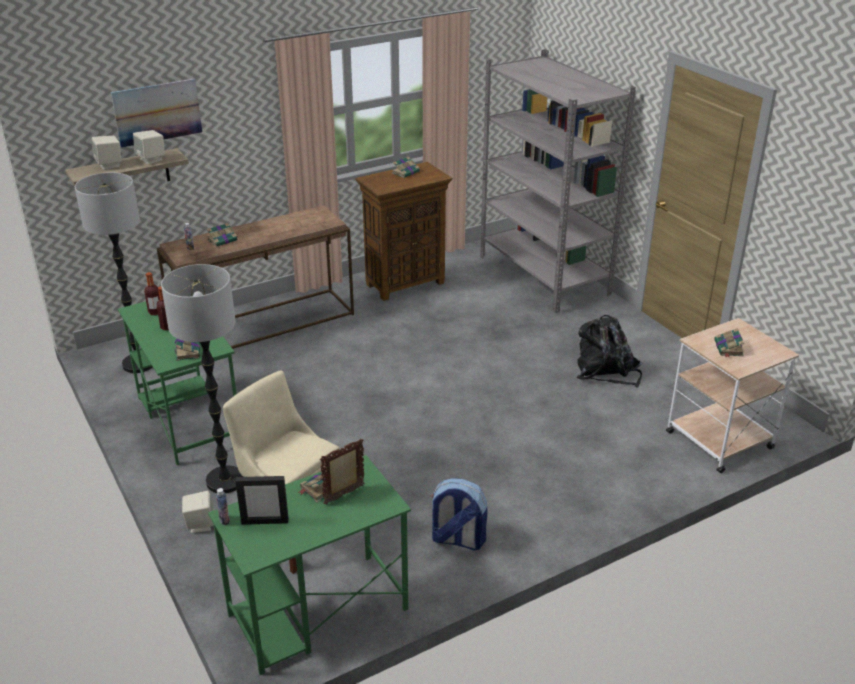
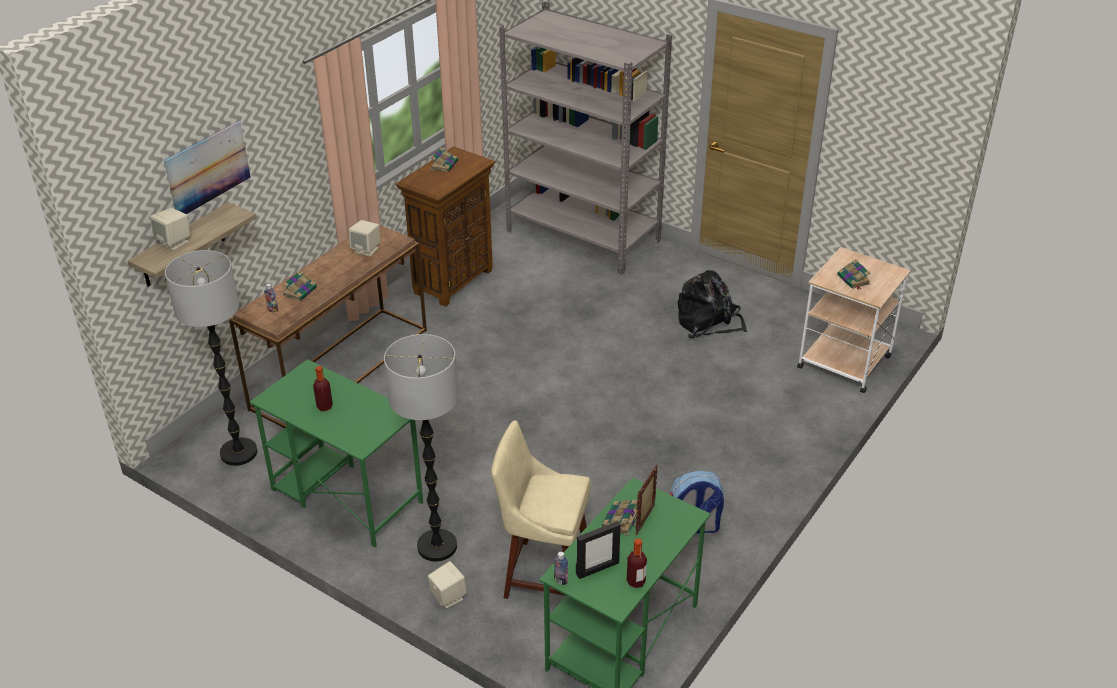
camera: 25 degrees left, 5 degrees up
beige speaker [133,130,165,164] -> beige speaker moved to [349,220,380,256]
bottle [144,272,160,315] -> bottle moved to [627,538,647,588]
book [175,338,200,361] -> none

